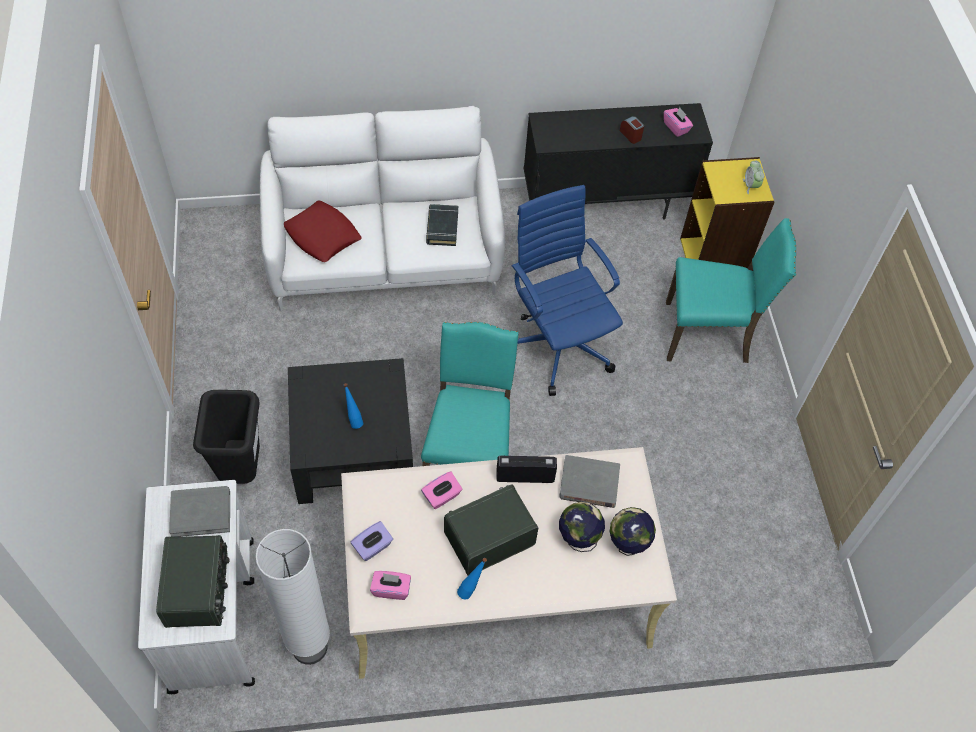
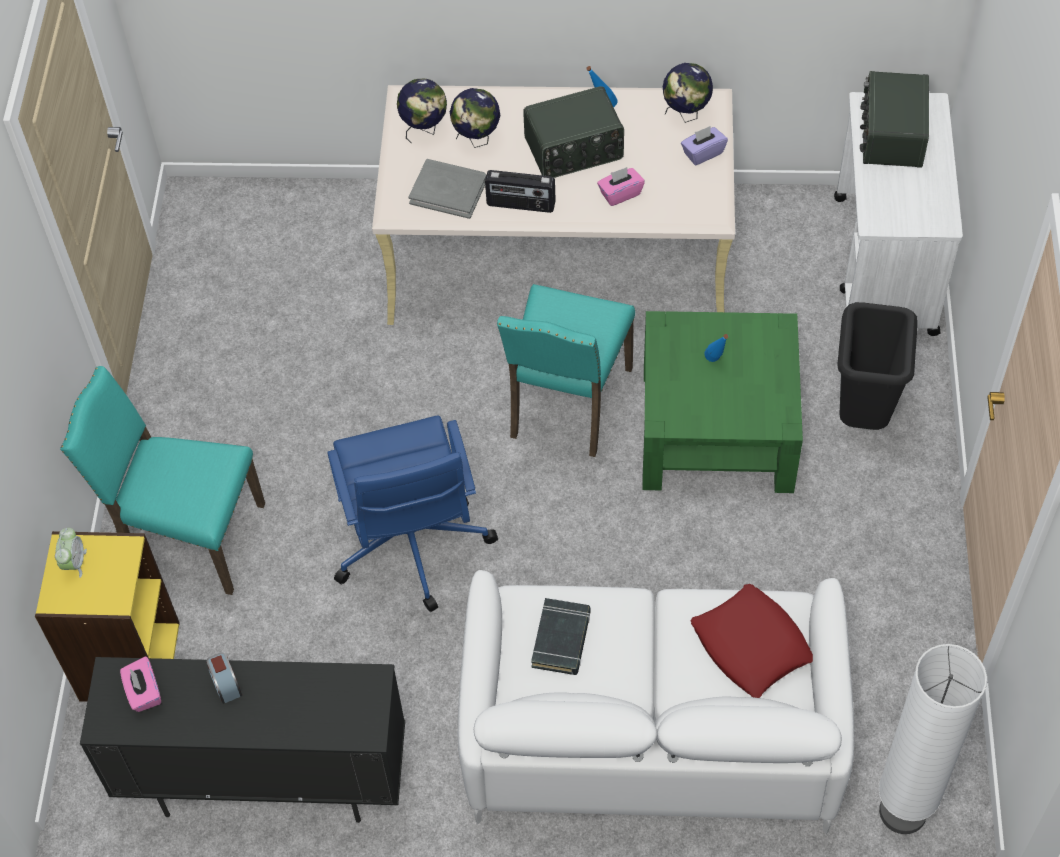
camera: 165 degrees left, 0 degrees up
grey book [169,486,230,537] -> none
white floor lamp [255,529,330,665] -> white floor lamp moved to [879,644,987,834]
black coffee table [288,358,413,504] -> green coffee table [642,311,803,493]
pink tissue box [370,571,411,600] -> globe [663,63,713,123]

